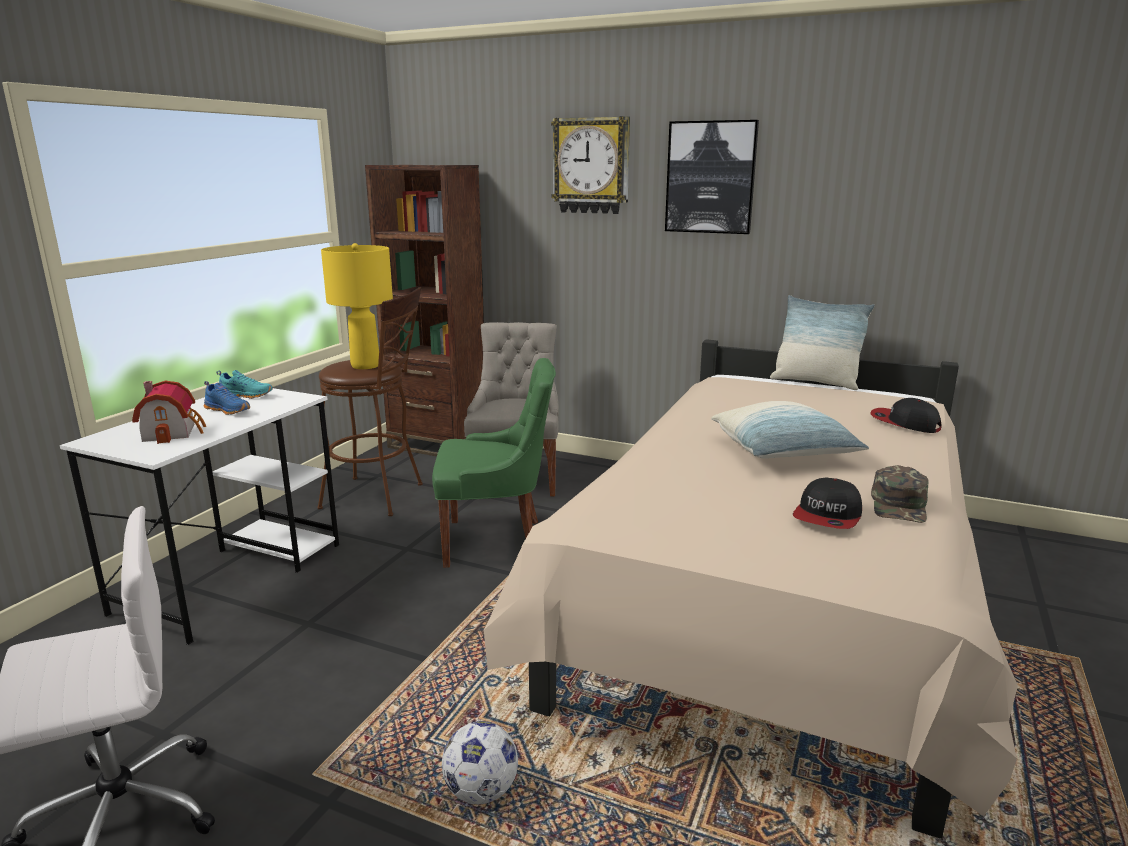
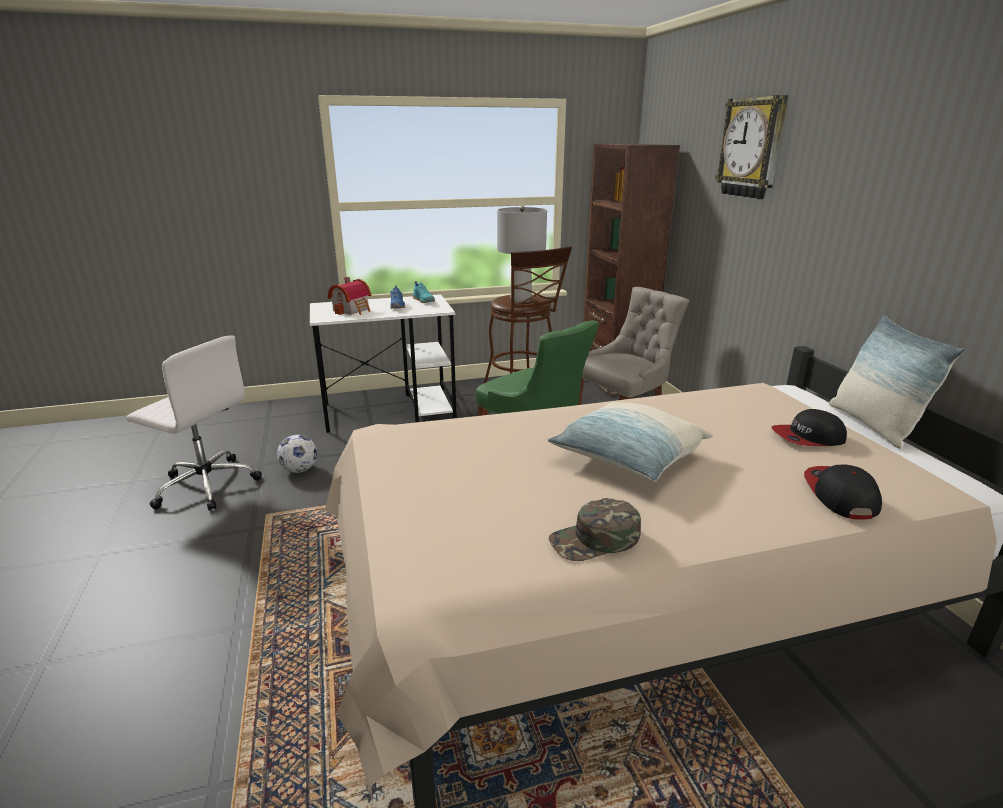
camera: 50 degrees right, 5 degrees up
yellow table lamp [321,243,393,369] -> grey table lamp [497,206,547,302]
football [442,721,518,805] -> football moved to [277,435,317,473]
picture [665,120,759,234] -> none
cap [793,478,862,529] -> cap moved to [771,409,847,446]

